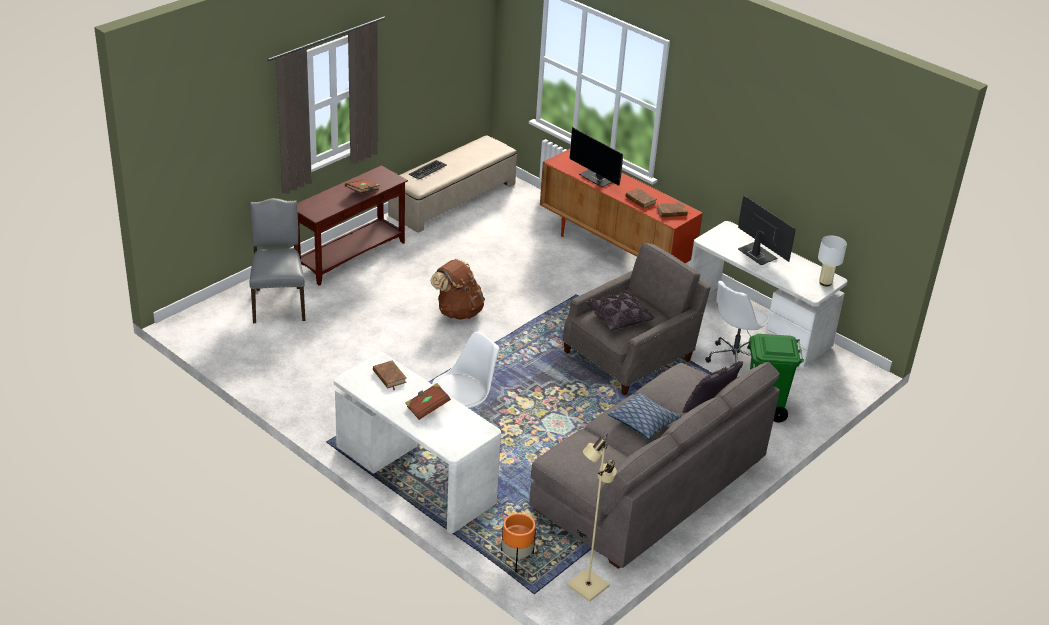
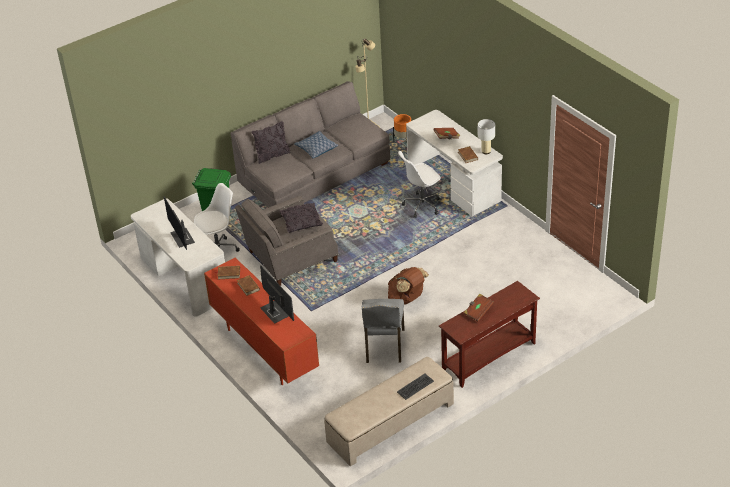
camera: 165 degrees left, 5 degrees up
grey chair [249,198,305,323] -> grey chair moved to [362,299,405,363]
white table lamp [818,235,847,287] -> white table lamp moved to [478,119,495,154]

